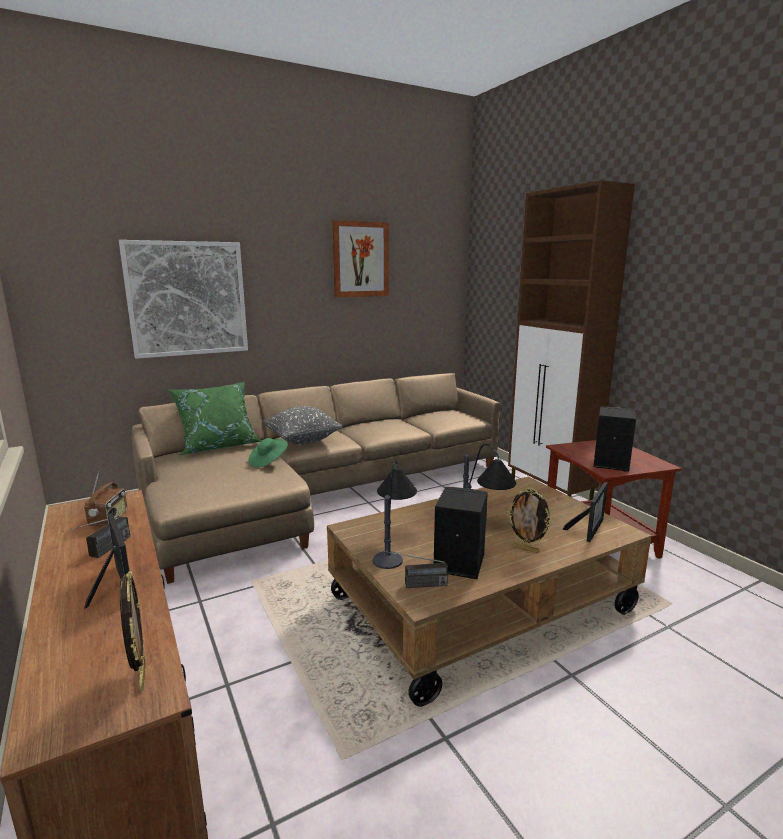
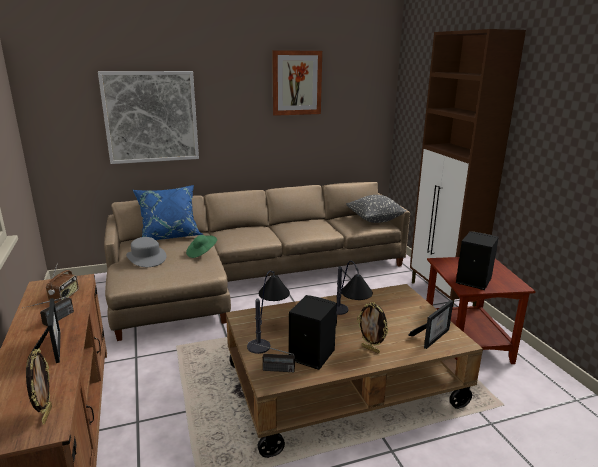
camera: 10 degrees right, 5 degrees up
green pillow [167,382,261,455] -> blue pillow [133,185,203,240]
grey pillow [263,406,343,444] -> grey pillow moved to [346,195,407,223]
none -> grey hat [126,237,166,267]

